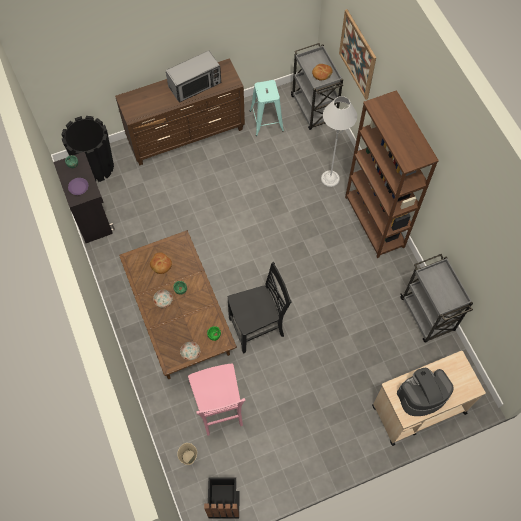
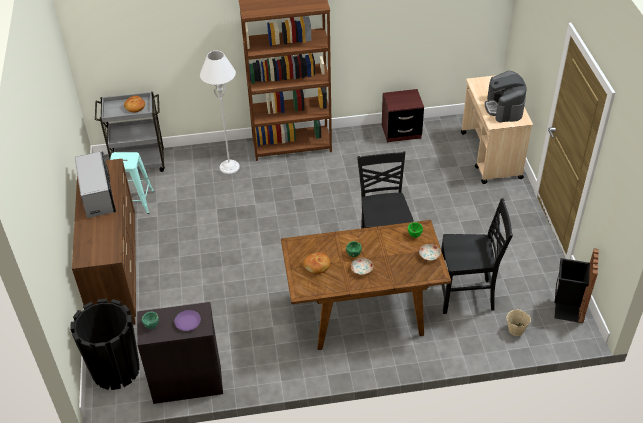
camera: 75 degrees left, 20 degrees down
pink chair [188,363,245,435] -> black chair [441,198,513,314]
picture [339,9,376,100] -> none
grey cart [400,254,473,342] -> brown nightstand [382,89,424,142]

